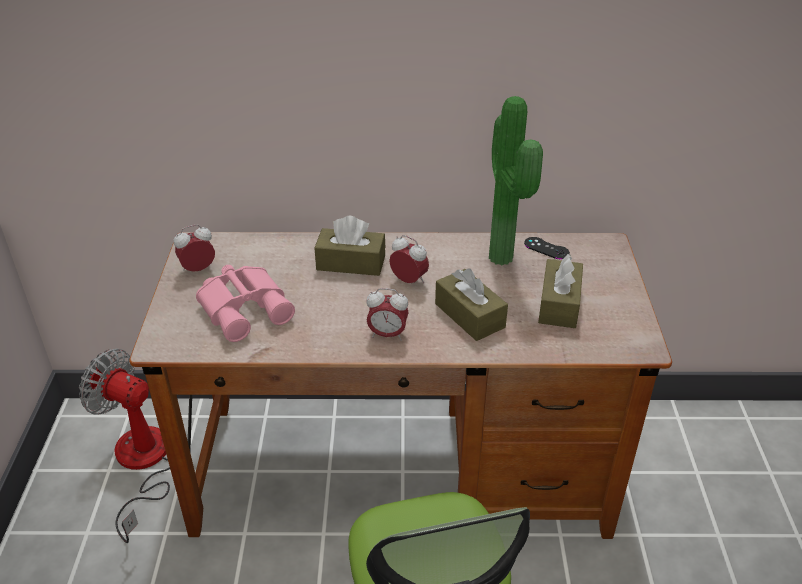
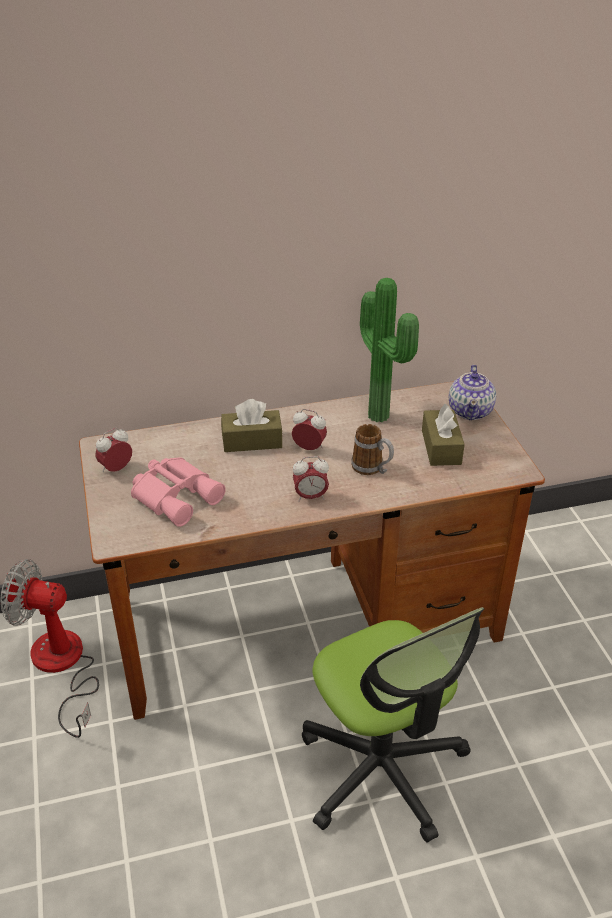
camera: 15 degrees left, 0 degrees up
brown tissue box [435,268,508,341] -> mug [351,424,394,475]
black game controller [524,237,570,259] -> none
none -> teapot [449,365,496,420]

